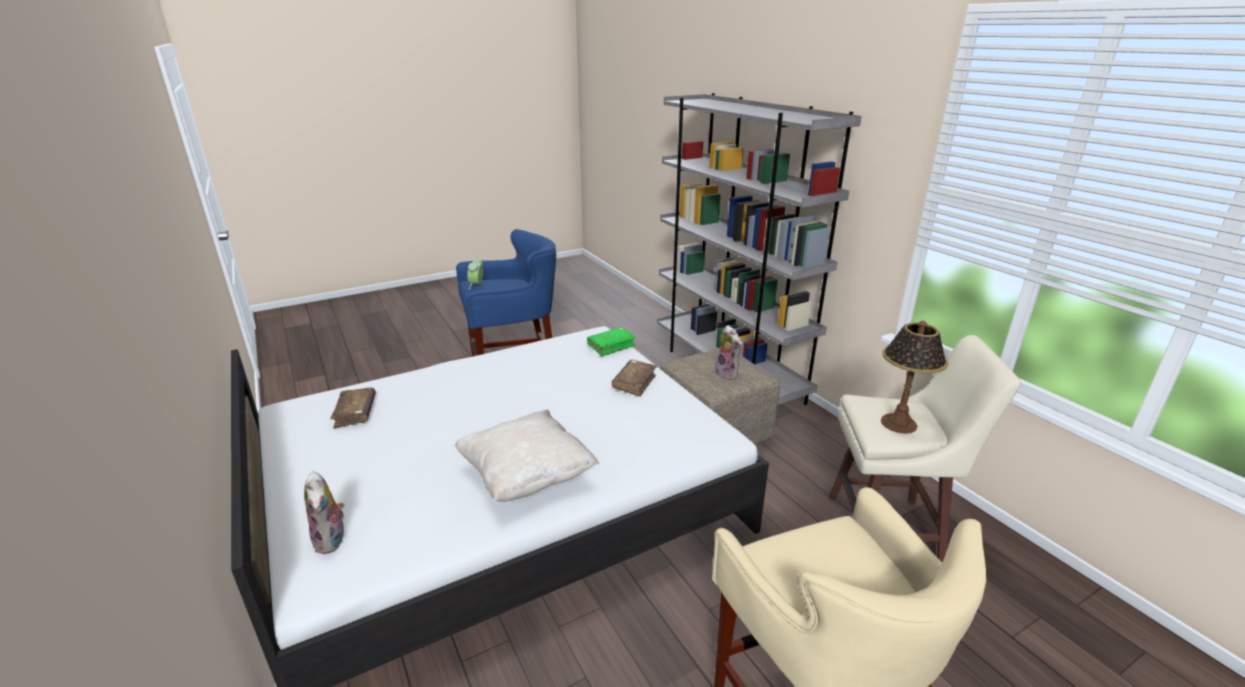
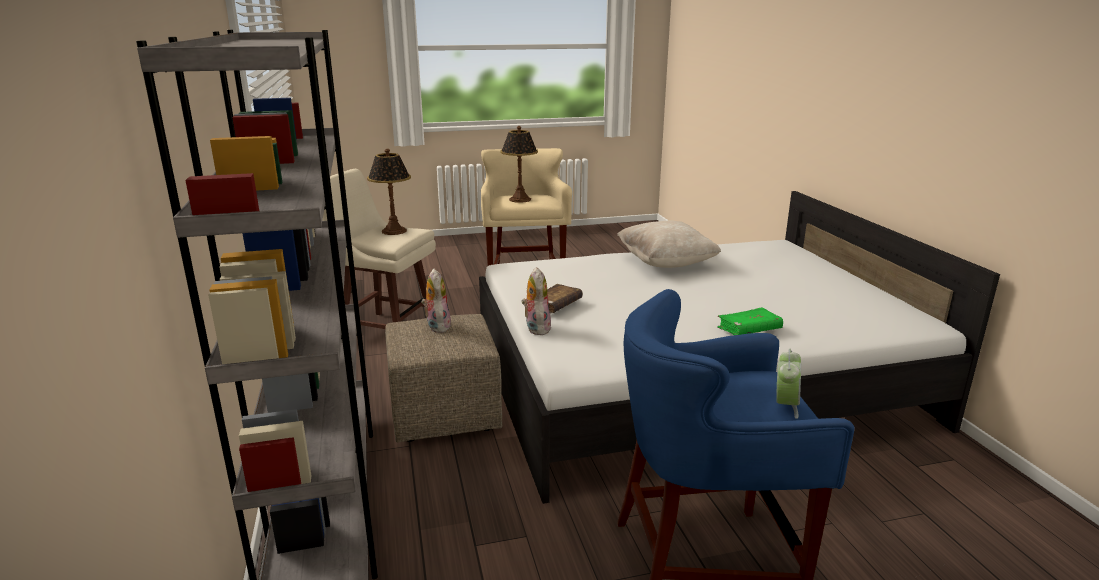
camera: 165 degrees left, 5 degrees down
plush toy [304,471,347,554] -> plush toy moved to [522,267,551,335]
brown book [330,387,376,429] -> none
green book [587,327,636,356] -> green book moved to [717,307,783,335]
none -> table lamp [500,126,538,203]

